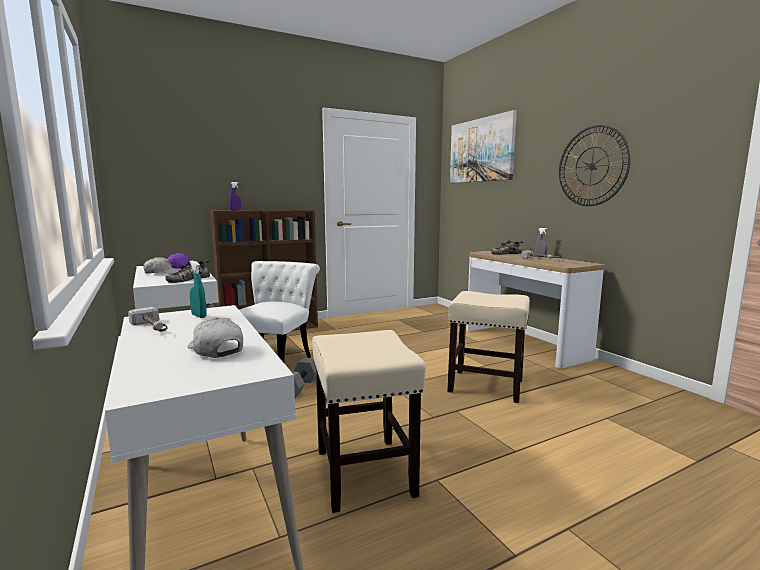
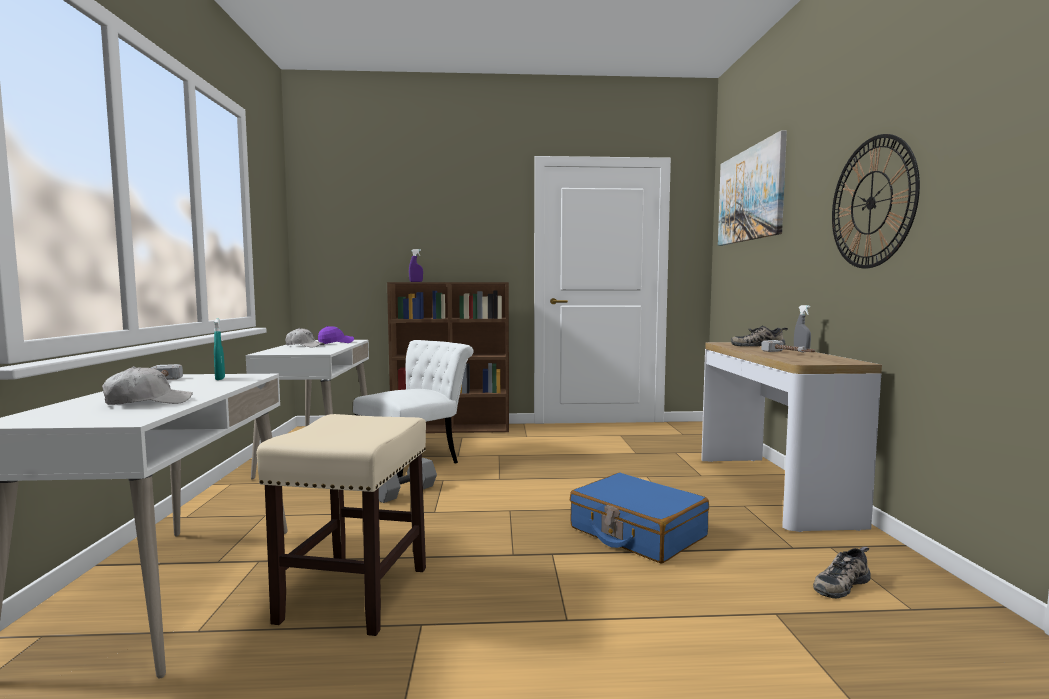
camera: 25 degrees right, 5 degrees down
shoe [165,260,210,283] -> shoe moved to [813,547,871,599]
white cap [188,317,243,358] -> white cap turned 75 degrees clockwise [102,366,193,405]
beige stool [447,291,530,403] -> blue suitcase [570,473,709,563]

